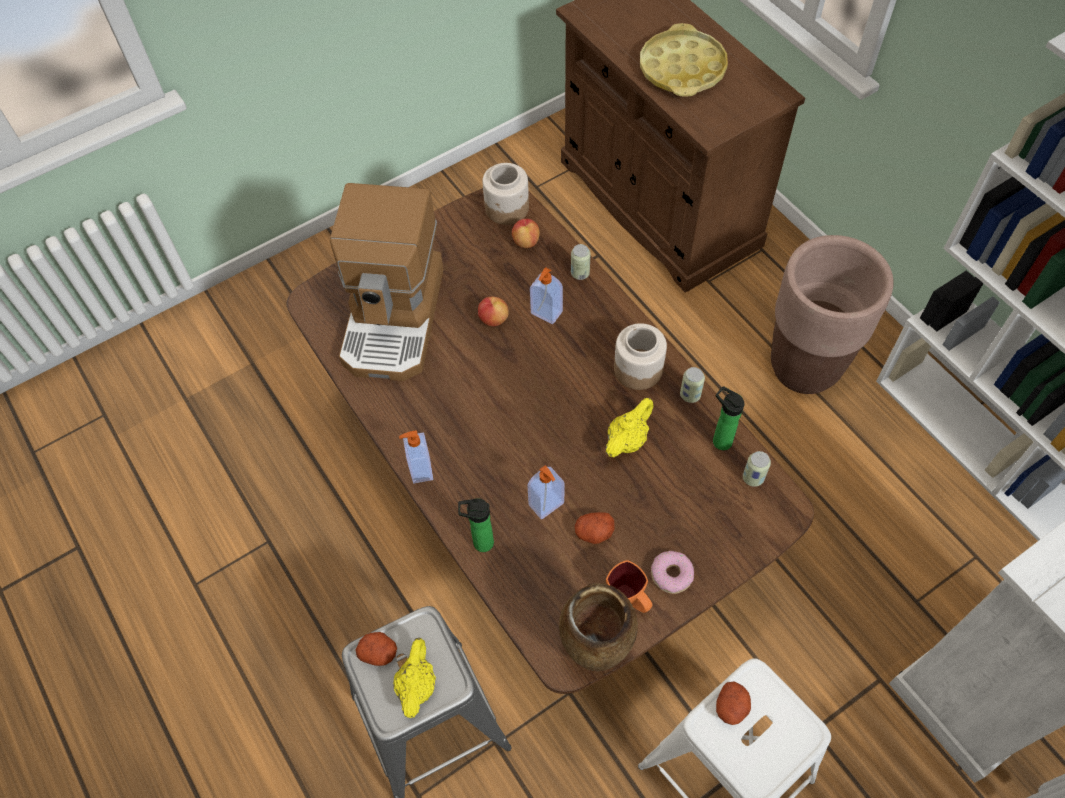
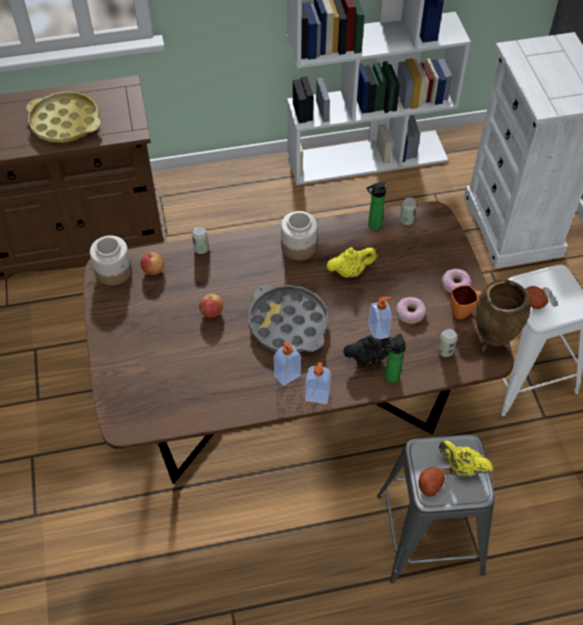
camera: 70 degrees left, 5 degrees down
coffee machine [330,183,444,381] -> none
soap dispenser [530,267,563,324] -> soap dispenser moved to [274,341,301,386]
potato [575,512,615,544] -> donut [396,297,426,324]
yellow teapot [606,398,653,458] -> yellow teapot turned 105 degrees clockwise [326,247,377,277]
can [680,367,705,403] -> can moved to [437,329,457,357]
brown planter [771,235,894,394] -> none
none -> grey tray [248,285,328,352]
none -> black teapot [343,335,393,366]

